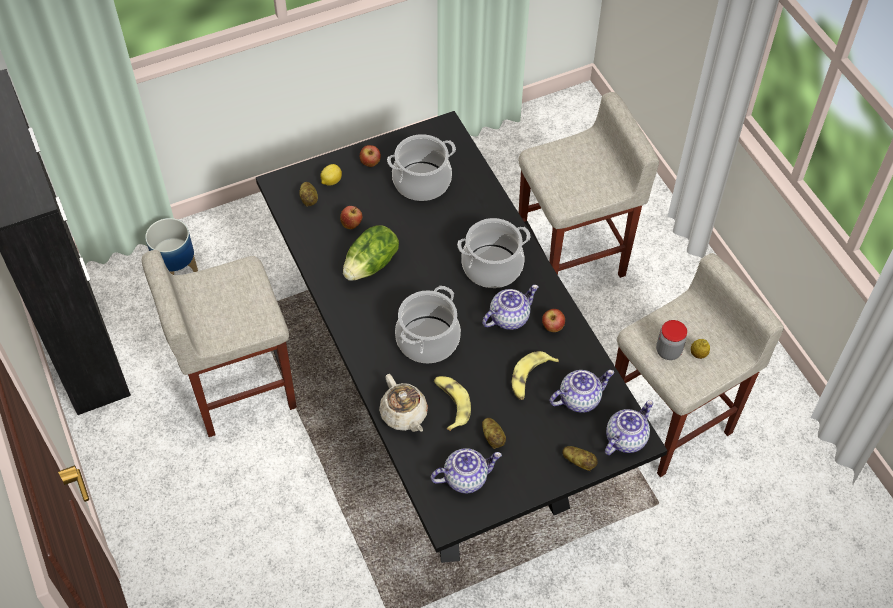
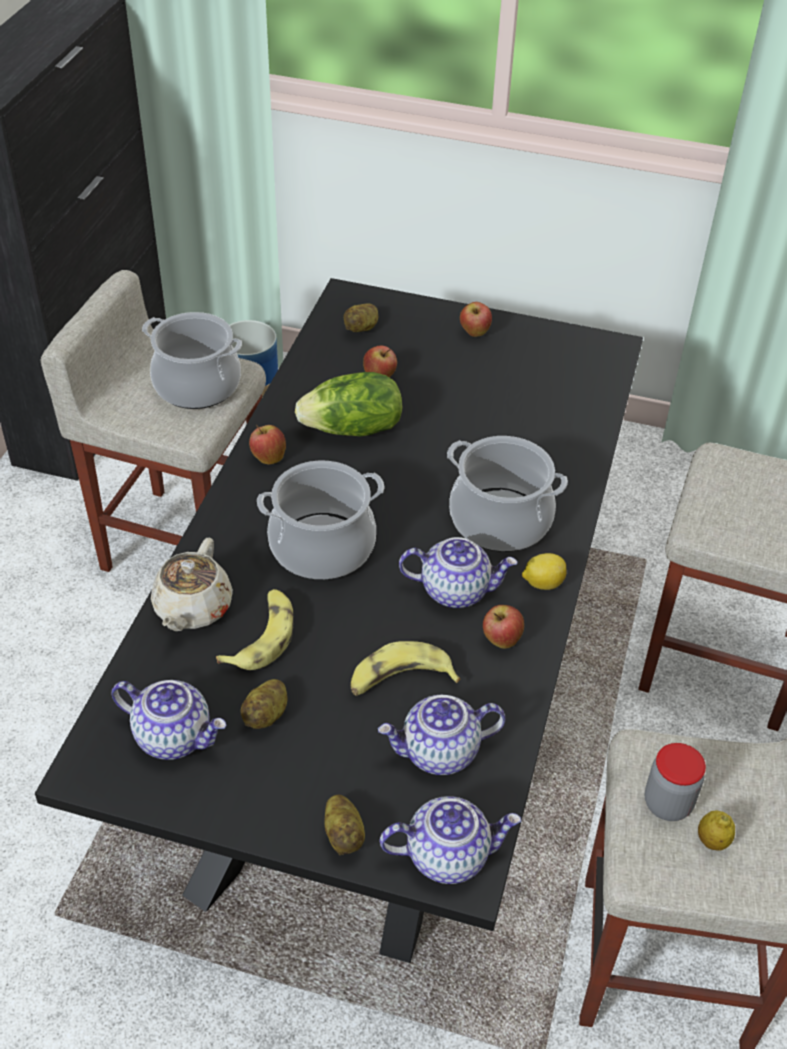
camera: 40 degrees right, 10 degrees down
lemon [320,164,342,186] -> lemon moved to [522,553,566,590]
cooking pot [387,134,456,201] -> cooking pot moved to [142,312,242,409]
teapot [550,370,614,413] -> teapot turned 150 degrees clockwise [378,695,506,775]
none -> apple [249,425,286,464]

